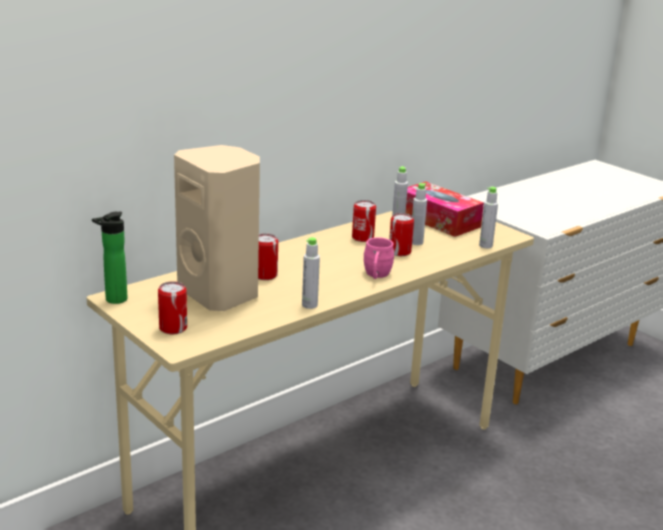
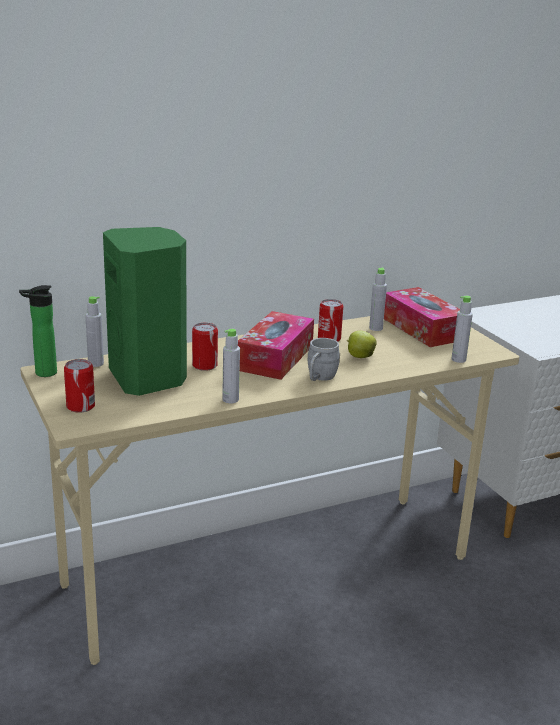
camera: 15 degrees right, 0 degrees up
beige speaker [174,145,260,311] -> green speaker [103,227,187,396]
pink mug [364,237,394,279] -> grey mug [308,338,340,381]
can [389,213,414,256] -> apple [347,331,377,358]
grey bottle [412,183,427,245] -> grey bottle moved to [85,296,104,367]
none -> tissue box [238,311,314,380]

